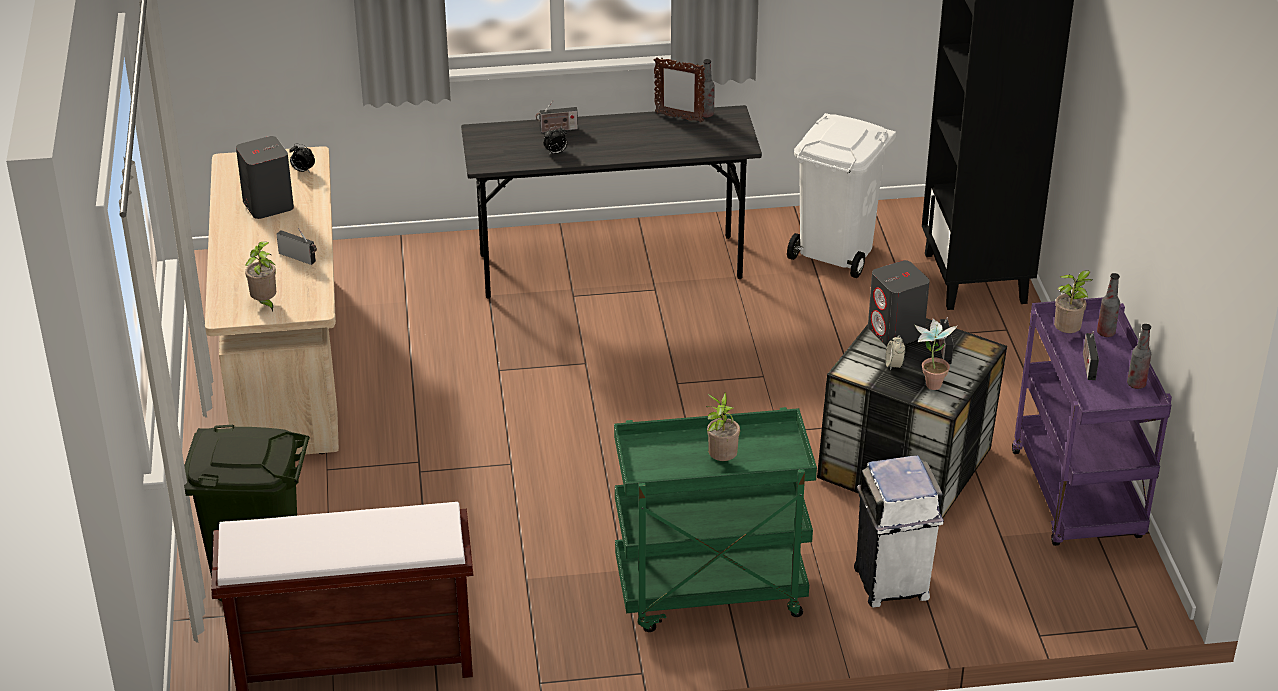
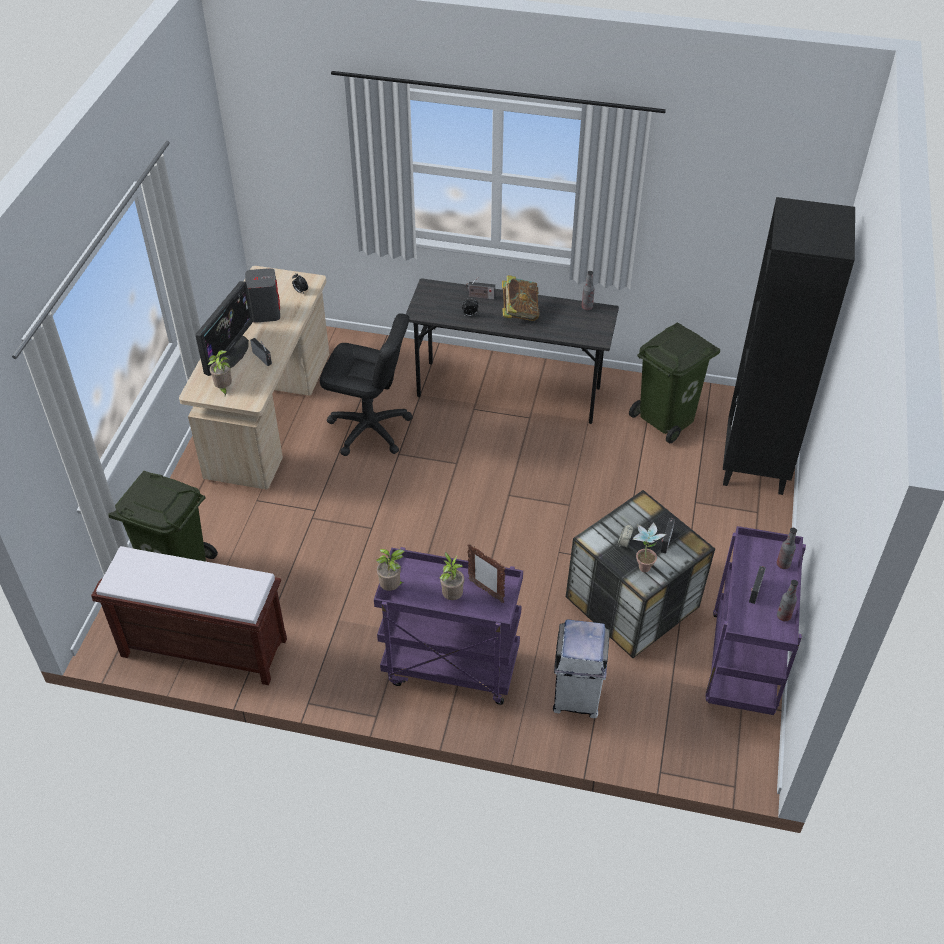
camera: 20 degrees right, 10 degrees up
green cart [614,407,817,632] -> purple cart [374,547,523,705]
picture frame [654,57,705,123] -> picture frame moved to [467,544,505,603]
white trash can [787,113,896,278] -> green trash can [629,322,720,443]
grey speaker [868,260,930,346] -> none
potted plant [1054,270,1092,333] -> potted plant moved to [376,549,405,591]
none -> monitor [195,281,253,376]
none -> black office chair [320,313,413,456]
none -> book [502,275,540,321]

